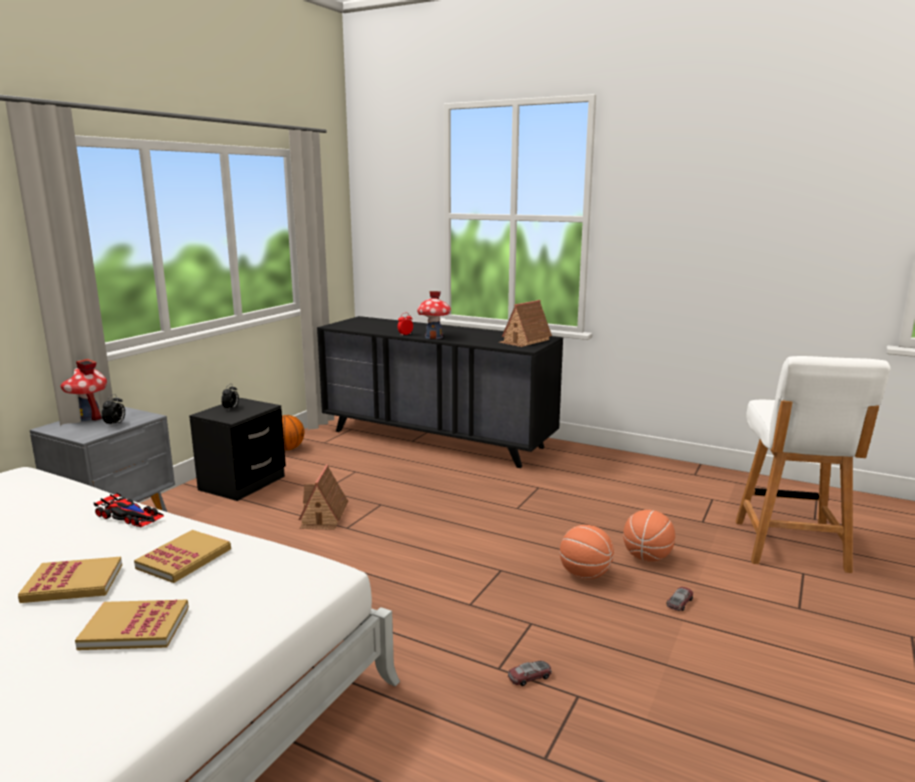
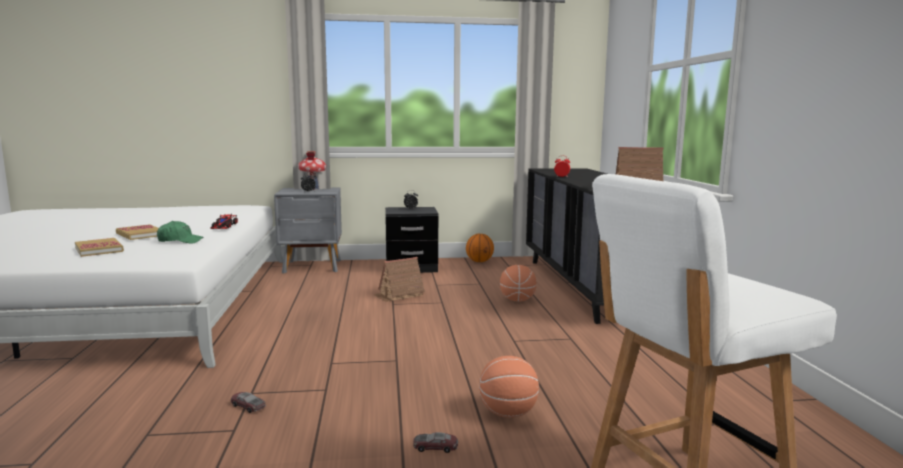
camera: 55 degrees right, 5 degrees down
book [134,530,231,583] -> green cap [157,221,204,244]
toy house [417,291,451,339] -> none
basketball [560,525,614,579] -> basketball moved to [500,265,537,301]

